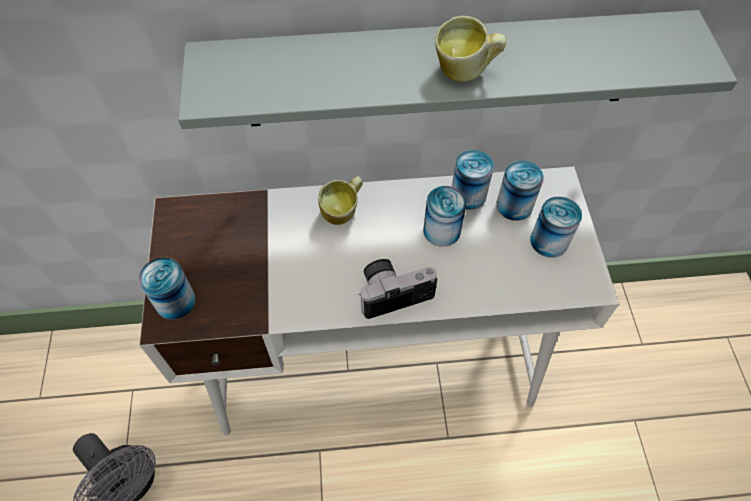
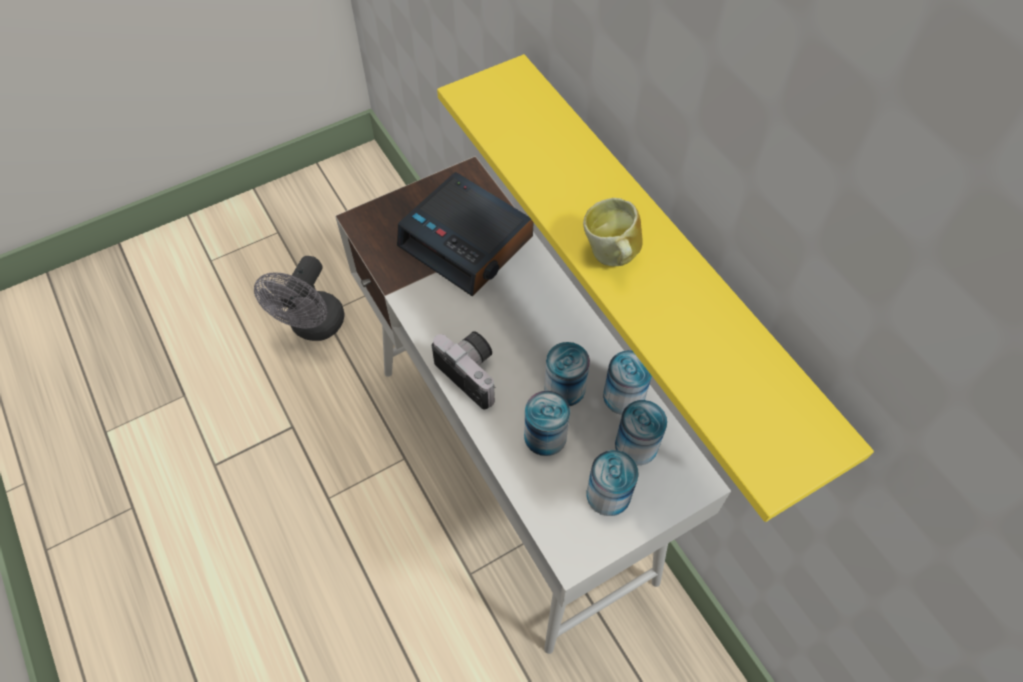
camera: 65 degrees right, 0 degrees up
can [139,257,196,320] -> can moved to [524,391,570,456]
grey shelf [178,10,737,129] -> yellow shelf [437,54,874,522]
mug [318,176,363,225] -> none
none -> alarm clock [397,172,534,297]

